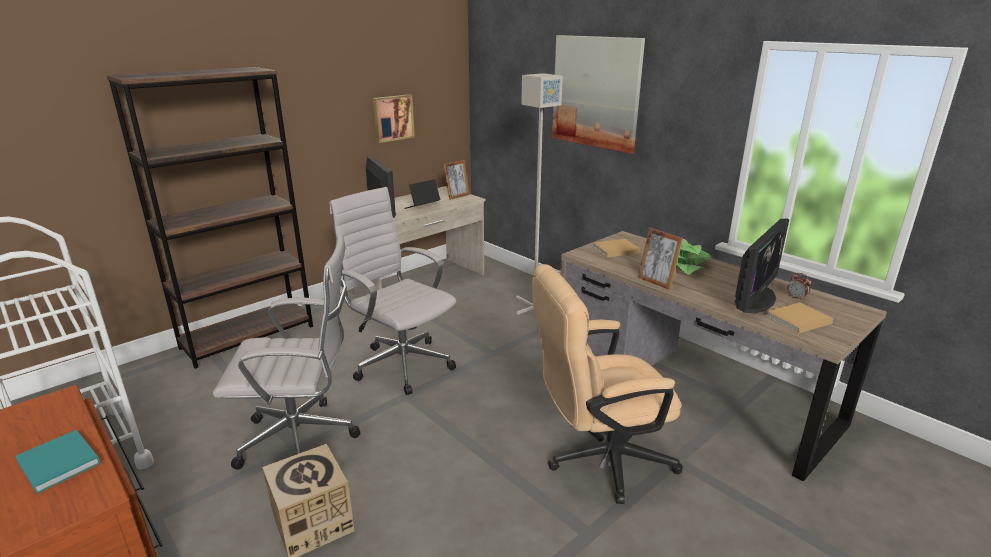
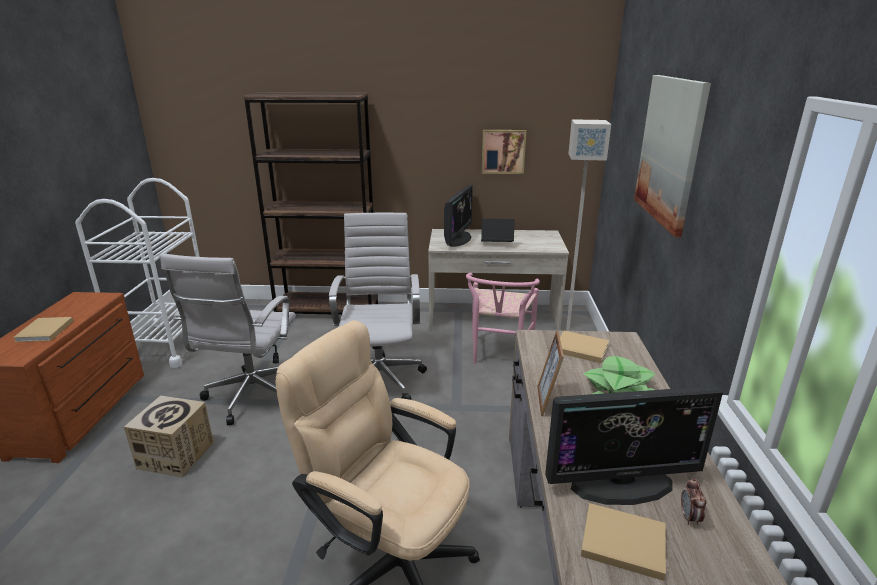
camera: 45 degrees right, 0 degrees up
turquoise book [15,430,100,493] -> beige book [13,317,73,342]
white office chair [213,234,360,470] -> white office chair turned 60 degrees clockwise [160,254,295,425]
picture frame [444,160,470,200] -> none
none -> pink chair [466,273,540,364]

